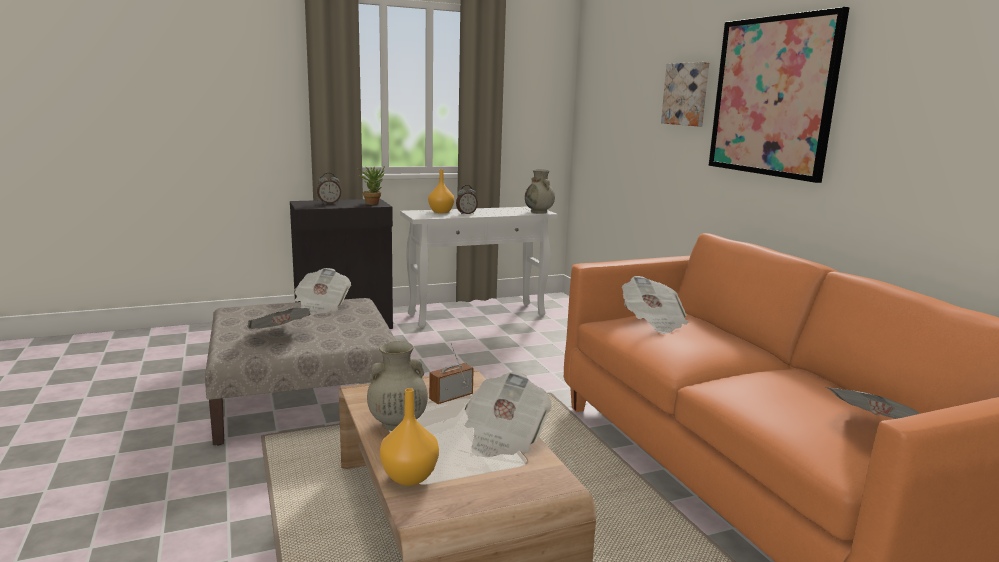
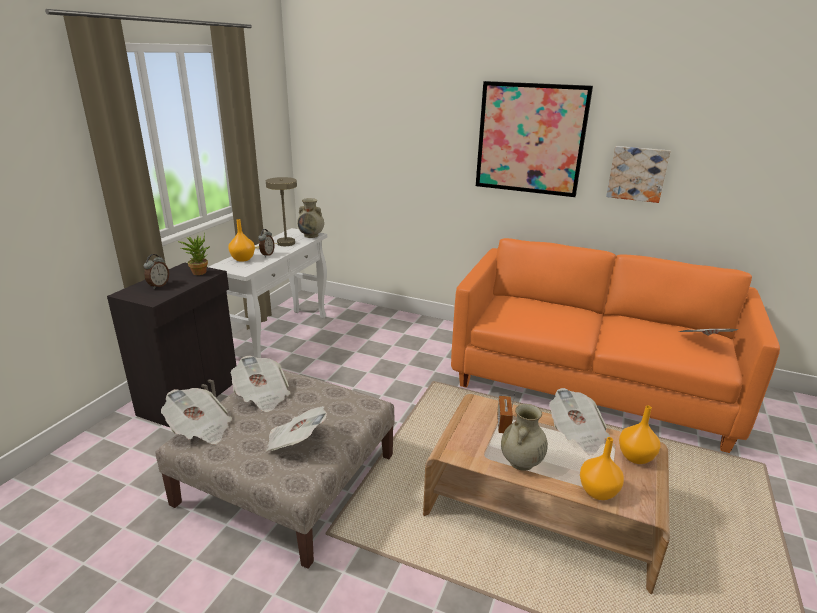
camera: 45 degrees left, 10 degrees up
newspaper [622,276,689,334] -> newspaper moved to [161,388,232,444]
picture [661,62,709,126] -> picture moved to [606,146,670,203]
none -> beige table lamp [255,177,297,249]
none -> orange vase [619,405,660,464]

